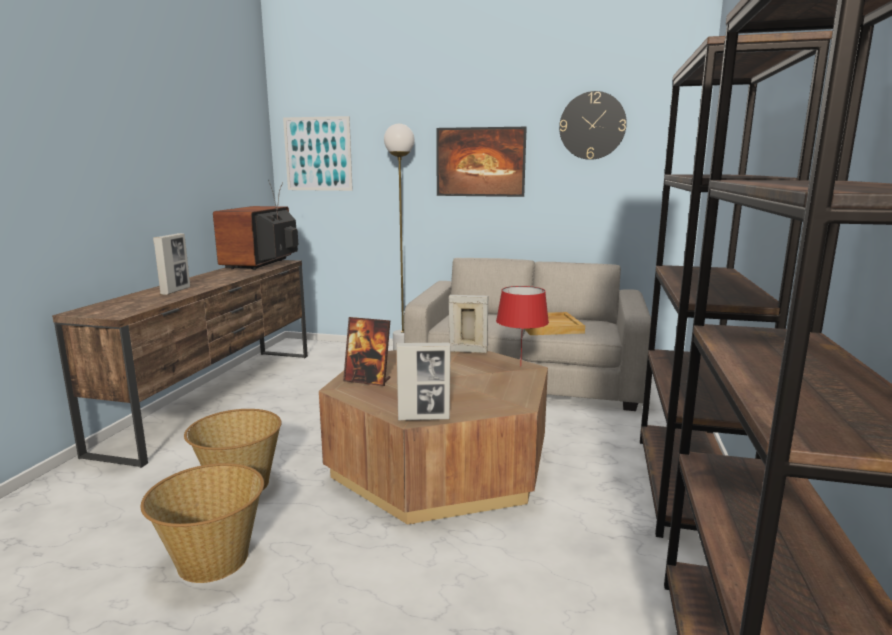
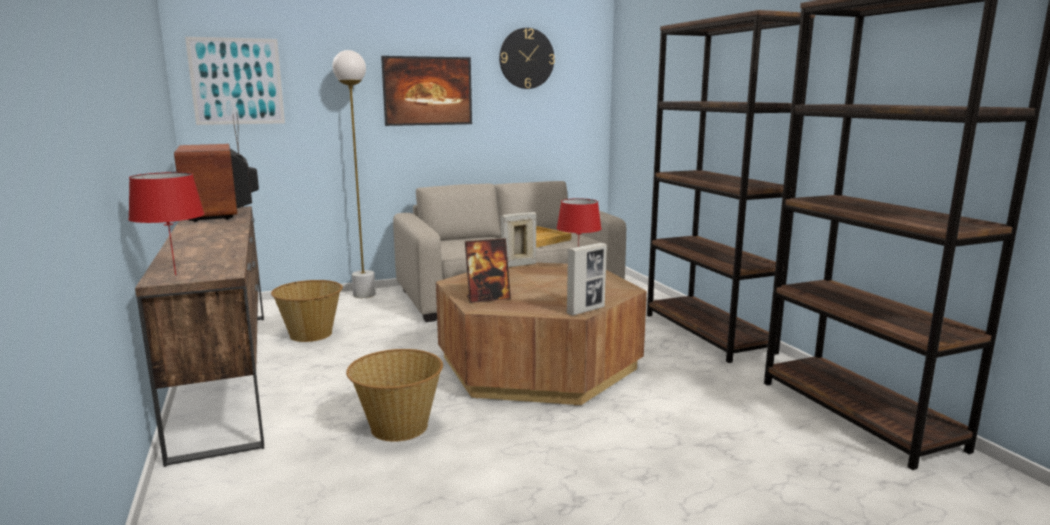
camera: 35 degrees left, 0 degrees up
basket [141,463,264,583] -> basket moved to [271,280,343,342]
picture frame [153,233,190,295] -> none
none -> red table lamp [128,172,205,275]

